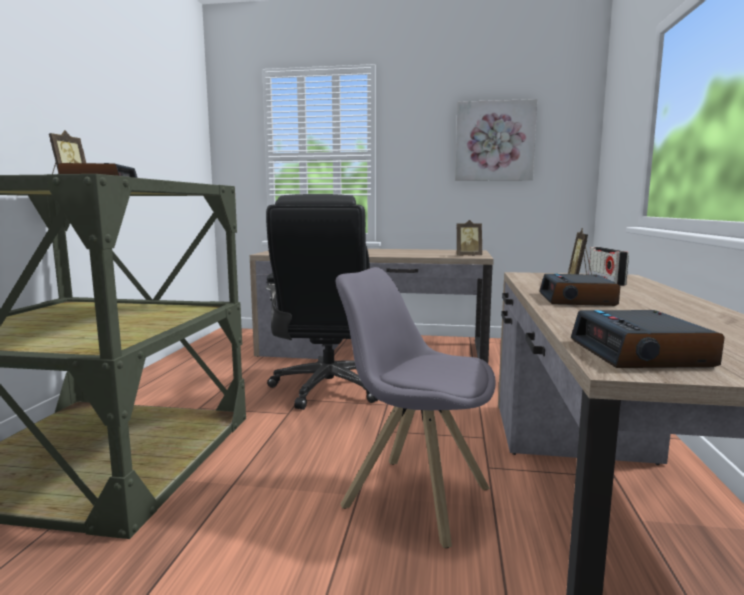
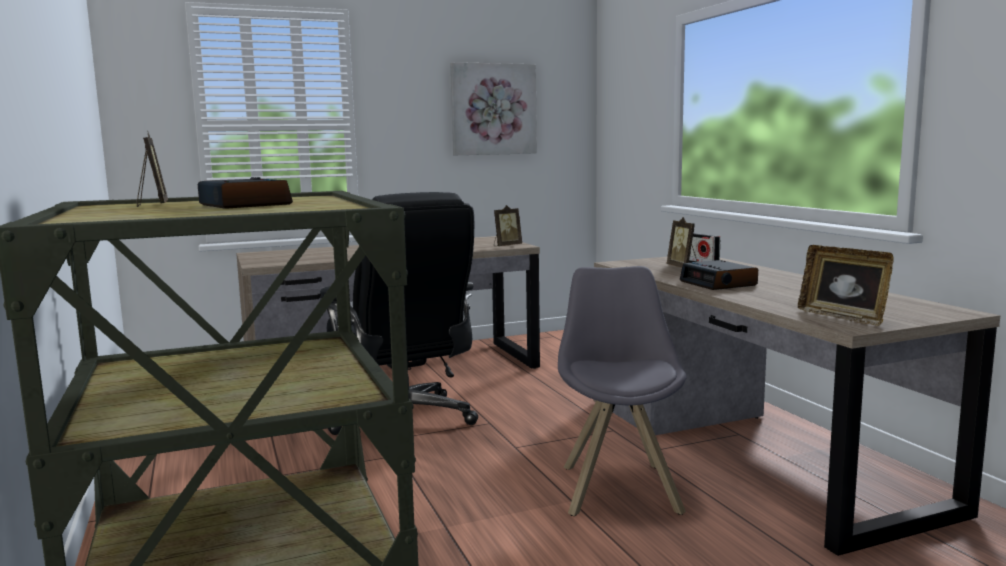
camera: 30 degrees left, 0 degrees up
grey chair [336,267,495,548] -> grey chair turned 90 degrees clockwise [558,266,687,516]
alarm clock [571,310,725,368] -> picture frame [798,245,894,326]

